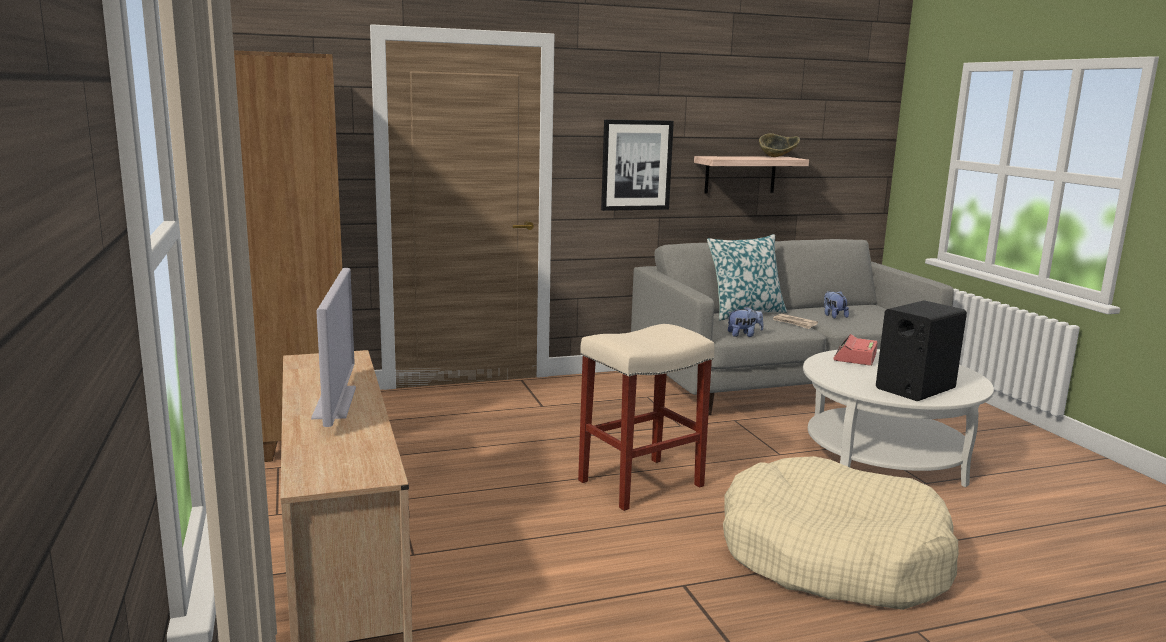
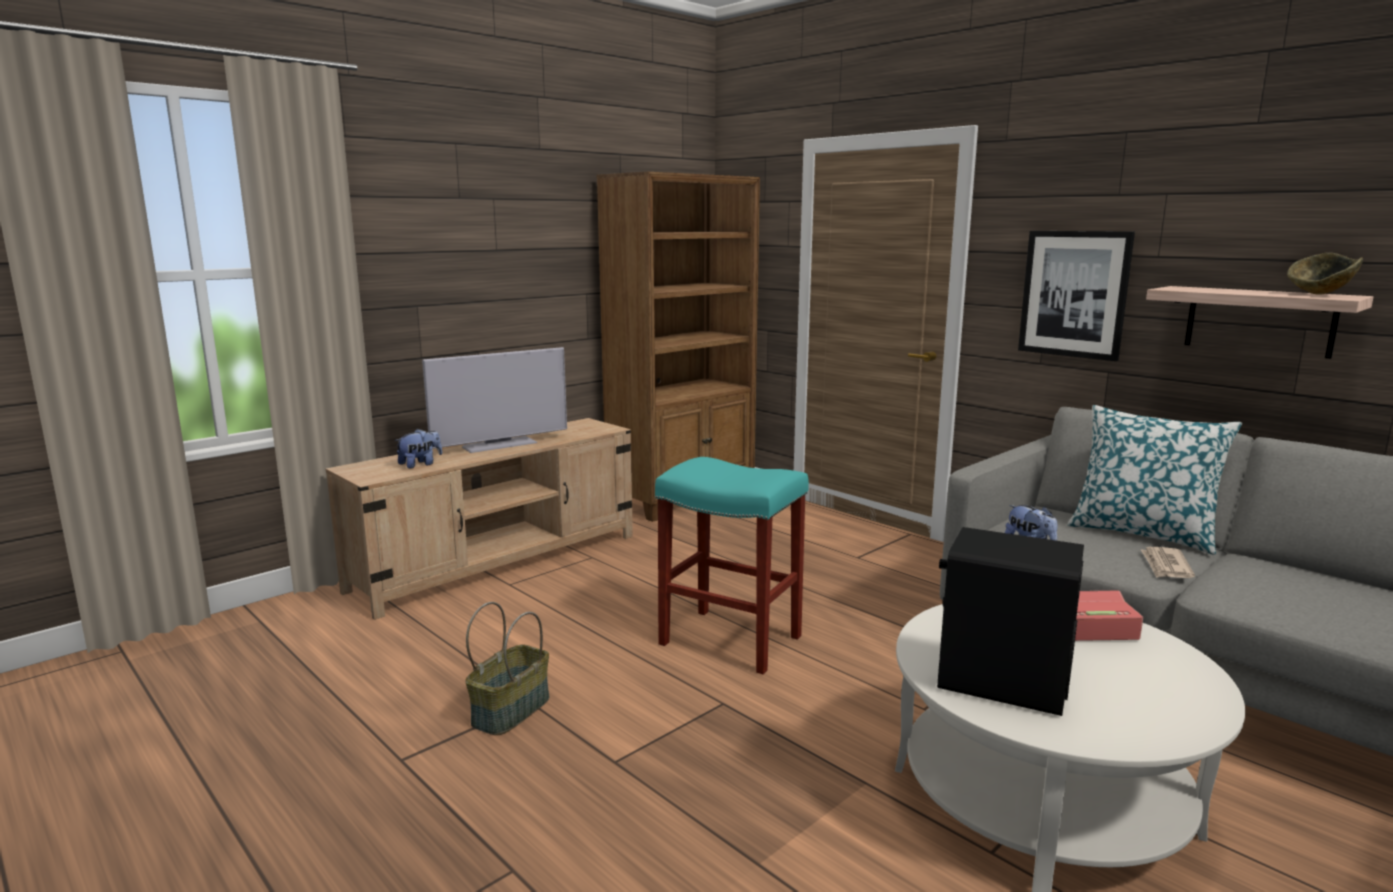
camera: 65 degrees right, 0 degrees up
beige stool [578,324,715,511] -> turquoise stool [655,457,809,674]
beige dog bed [723,456,958,610] -> none
plush toy [824,291,849,319] -> plush toy moved to [395,429,442,468]
none -> basket [465,602,550,735]

